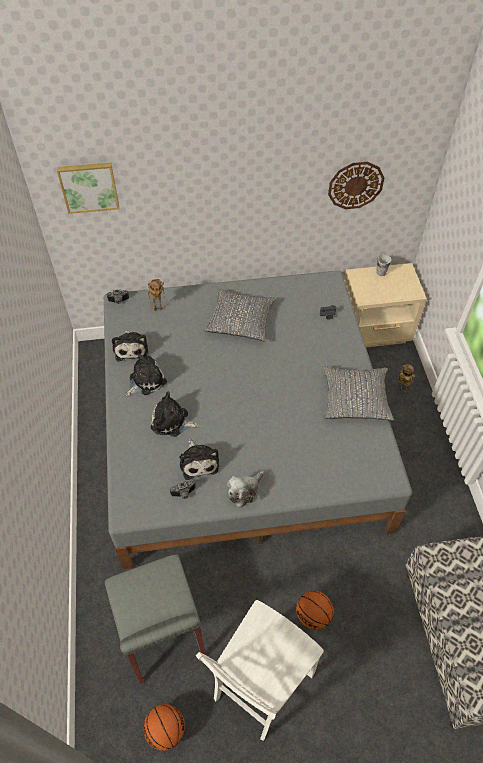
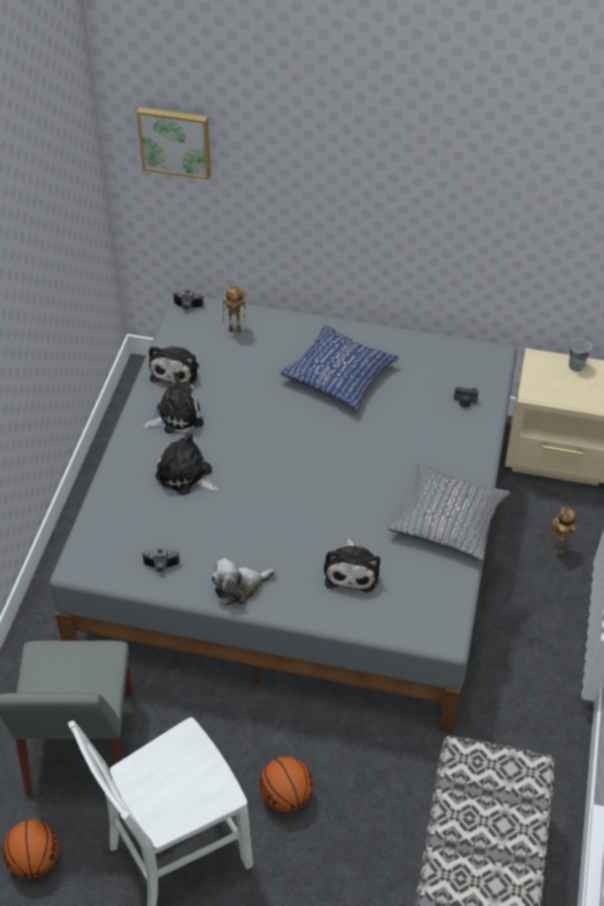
camera: 20 degrees right, 5 degrees down
plush toy [179,439,219,480] -> plush toy moved to [324,538,380,592]
grey pillow [204,289,276,341] -> blue pillow [279,325,399,409]
wall clock [328,162,384,209] -> none

